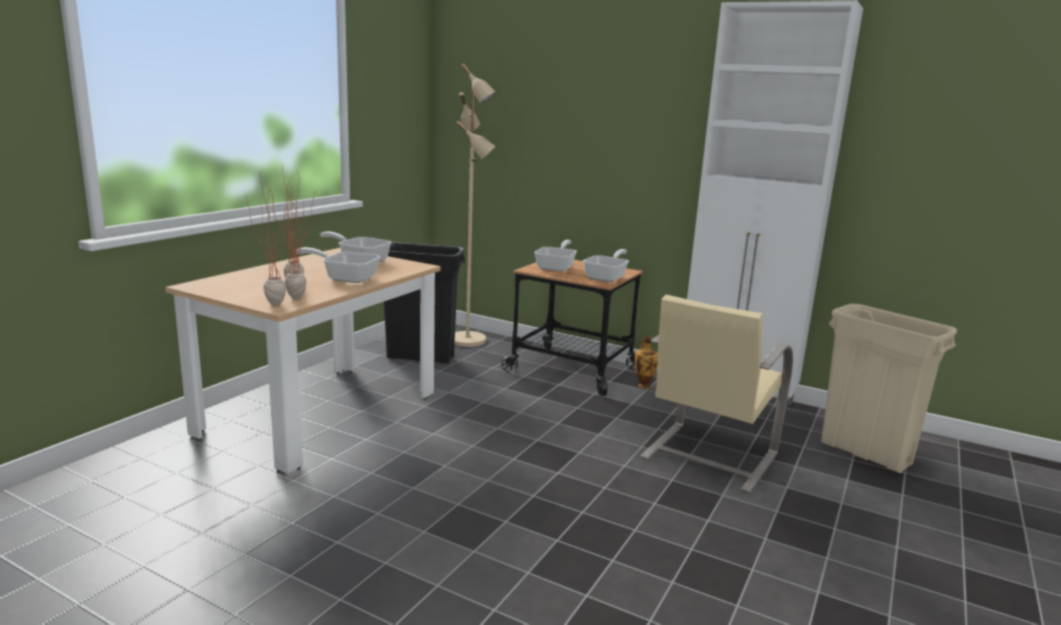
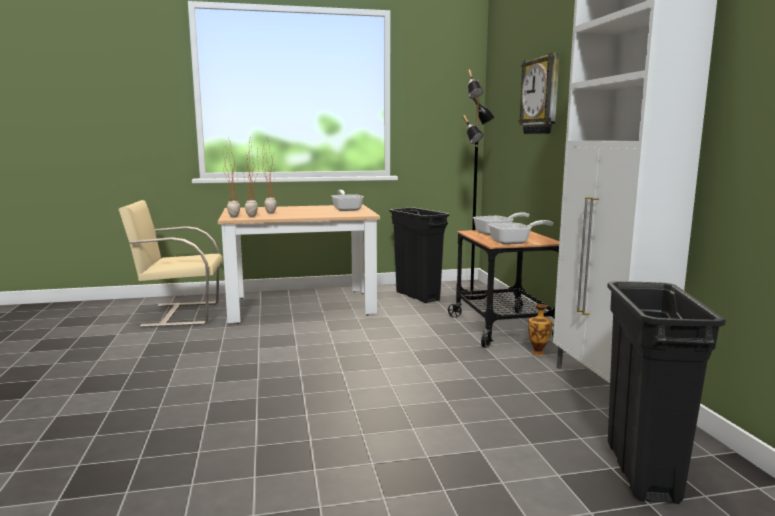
camera: 50 degrees right, 5 degrees down
frying pan [297,247,380,283] -> none
beige floor lamp [455,63,496,347] -> black floor lamp [462,69,496,300]
beige chair [640,295,793,493] -> beige chair moved to [119,200,222,327]
beige trash can [821,304,957,473] -> black trash can [607,281,726,504]
none -> wall clock [518,52,560,134]

